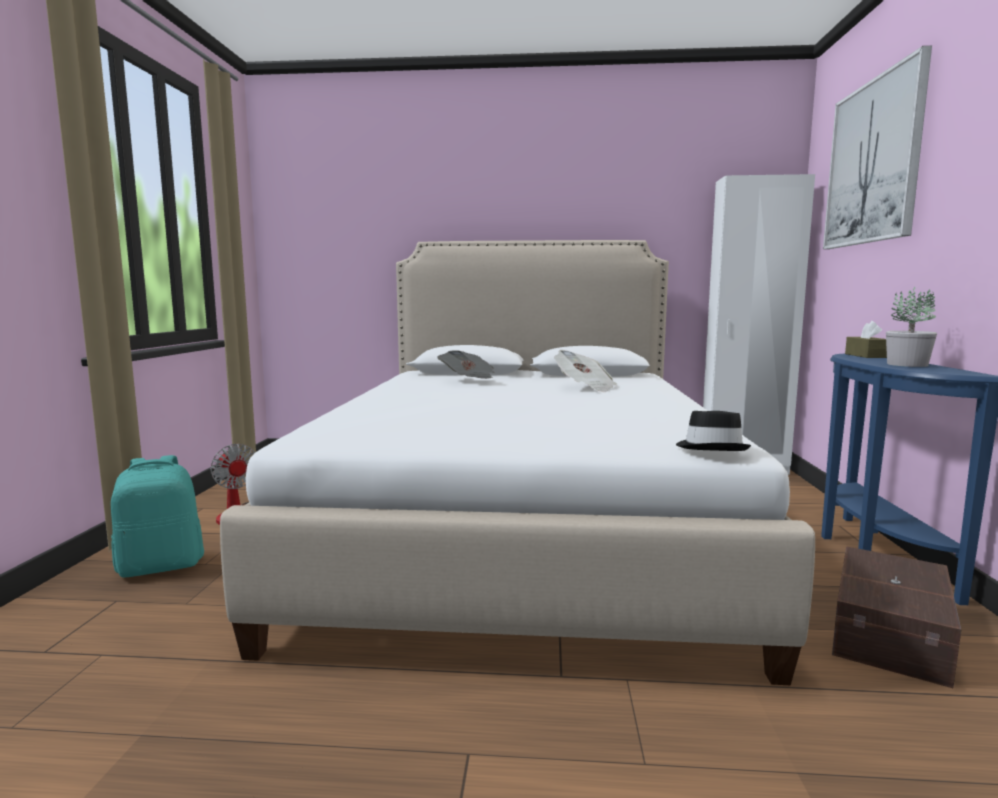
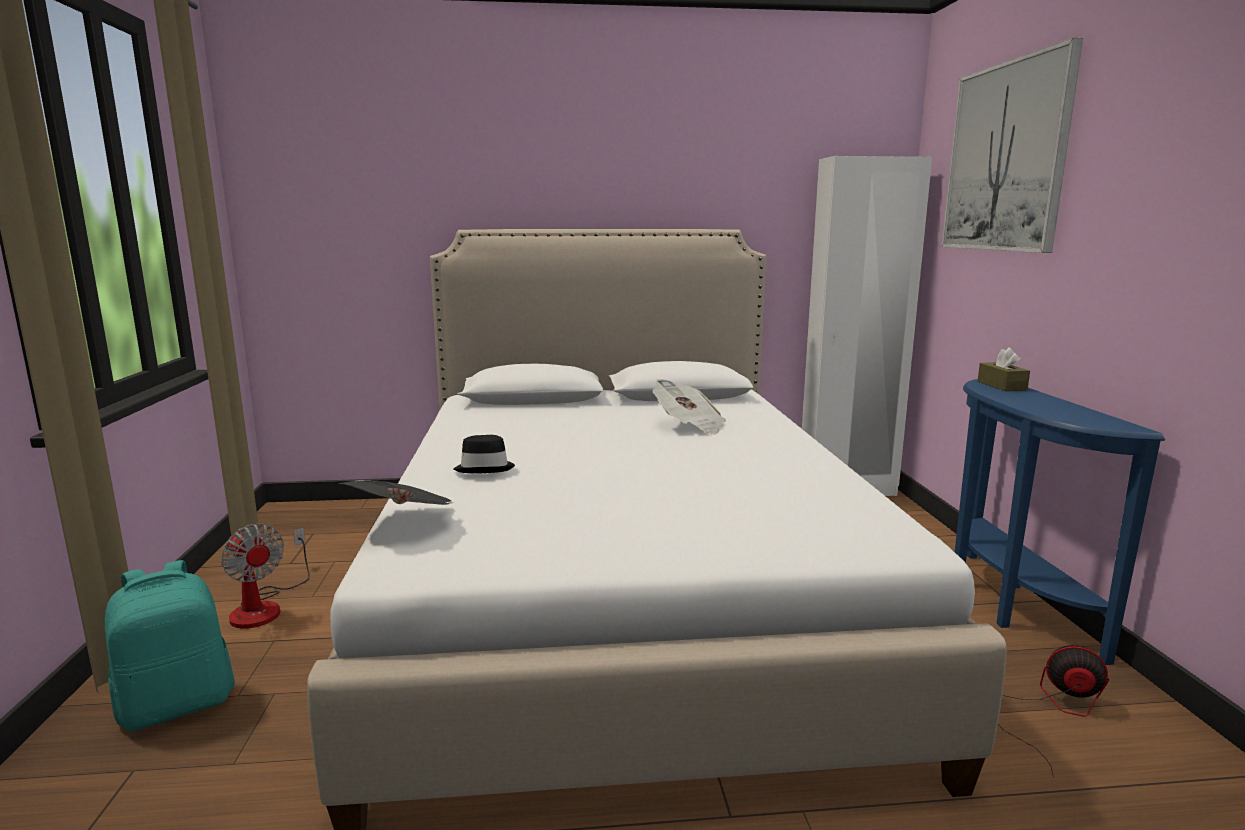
camera: 10 degrees left, 5 degrees up
newspaper [438,350,495,379] -> newspaper moved to [338,480,452,505]
black hat [676,411,751,451] -> black hat moved to [453,435,515,473]
brown storage box [832,546,961,688] -> fan [998,645,1109,777]
potted plant [886,287,937,367] -> none

